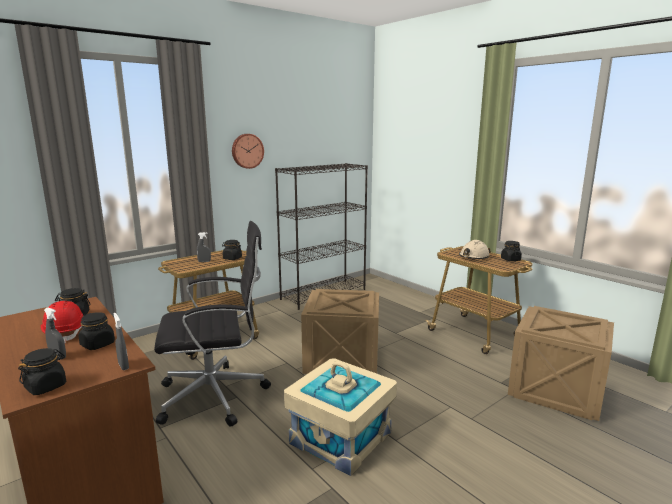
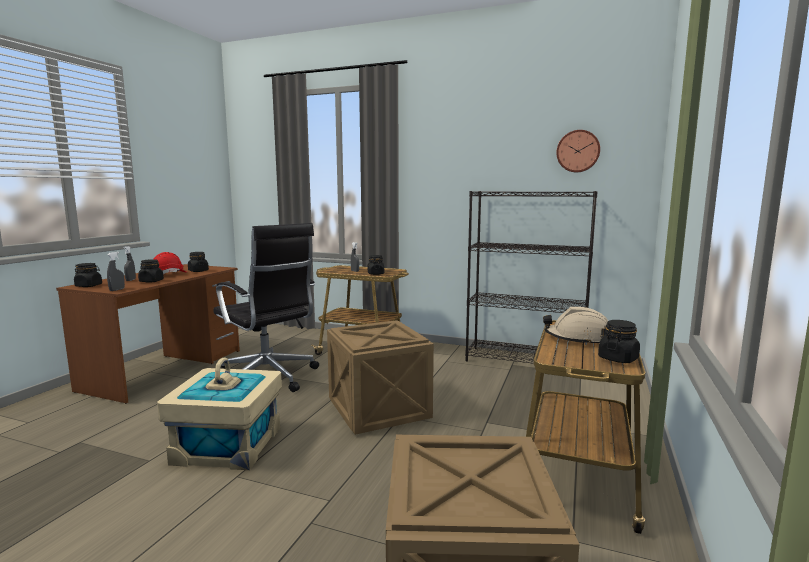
camera: 60 degrees right, 5 degrees down
wall clock [232,134,264,169] -> wall clock moved to [556,130,600,172]

